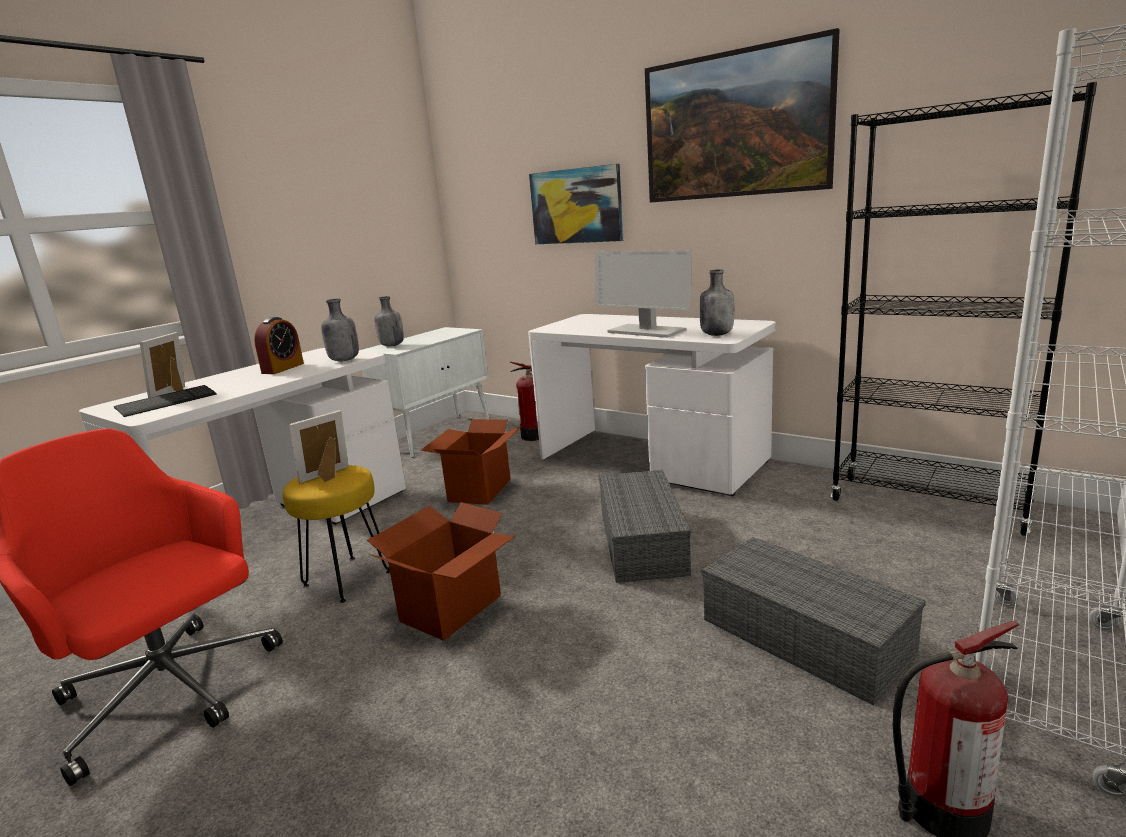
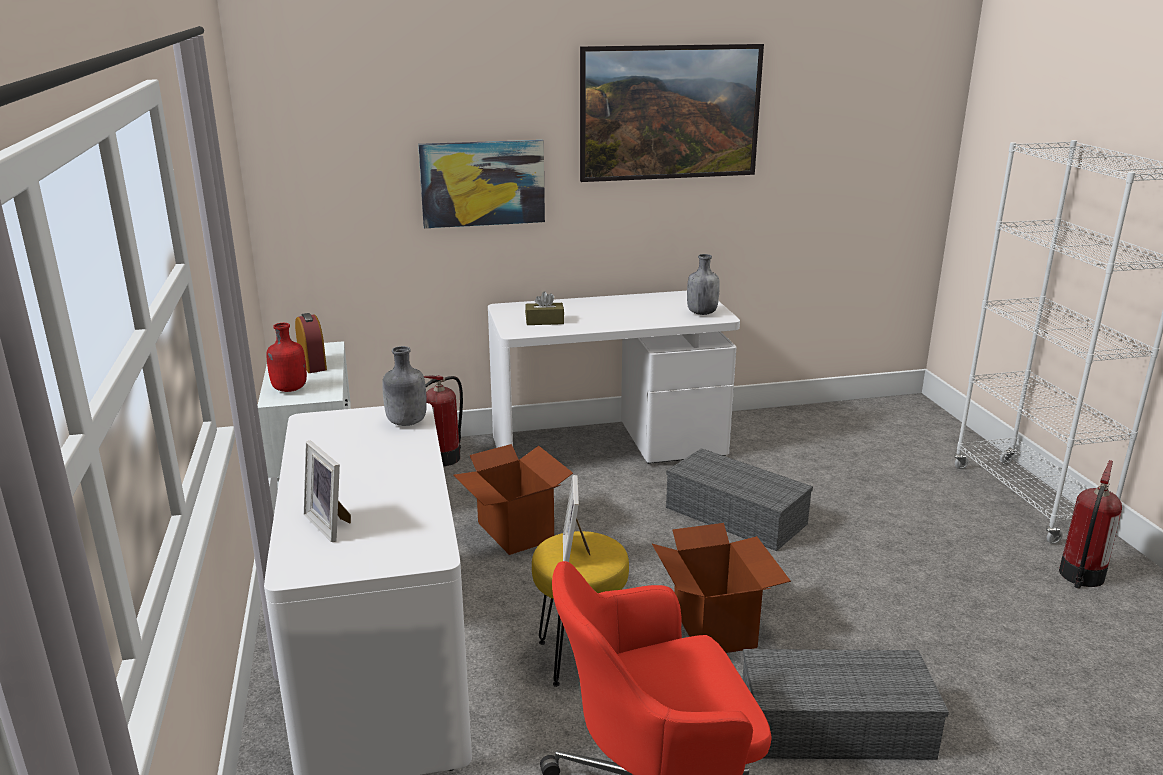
camera: 50 degrees left, 5 degrees up
keyboard [114,385,217,417] -> none
alarm clock [254,317,304,374] -> alarm clock moved to [295,313,327,373]
grey bottle [375,296,404,346] -> red bottle [266,323,307,392]
monitor [595,250,692,338] -> none
grey storage box [702,537,926,705] -> grey storage box moved to [742,649,949,760]
black bookcase [831,82,1097,536] -> none
none -> brown tissue box [525,291,564,325]

